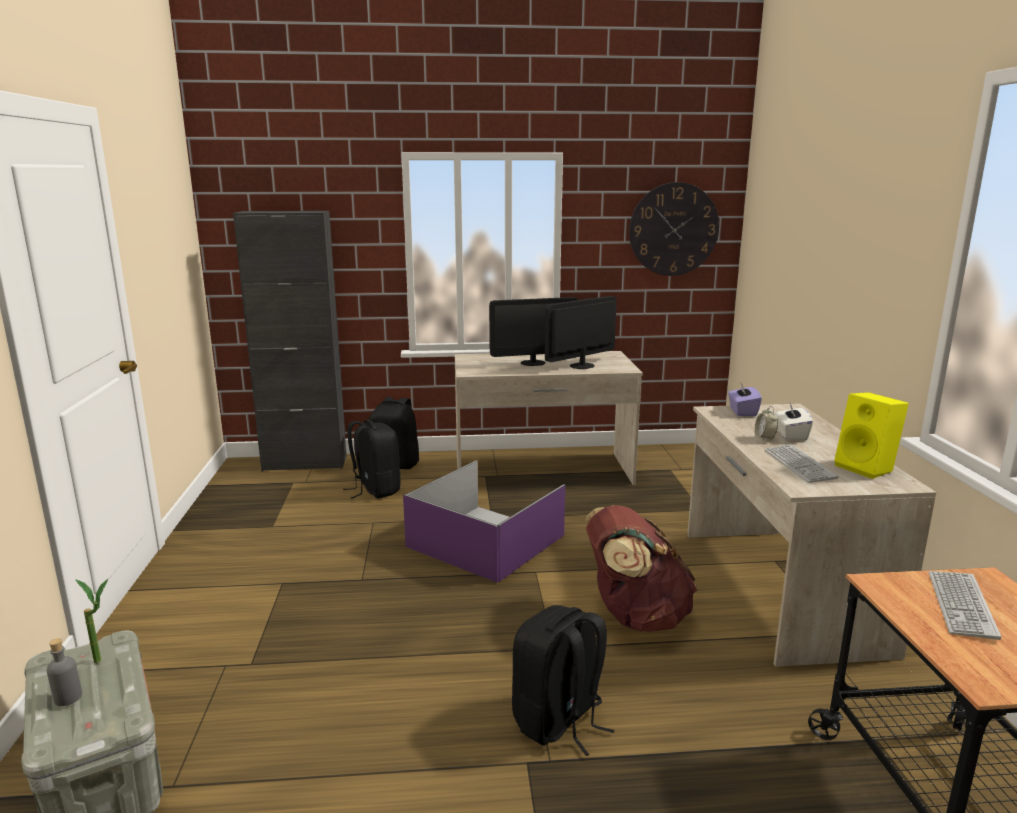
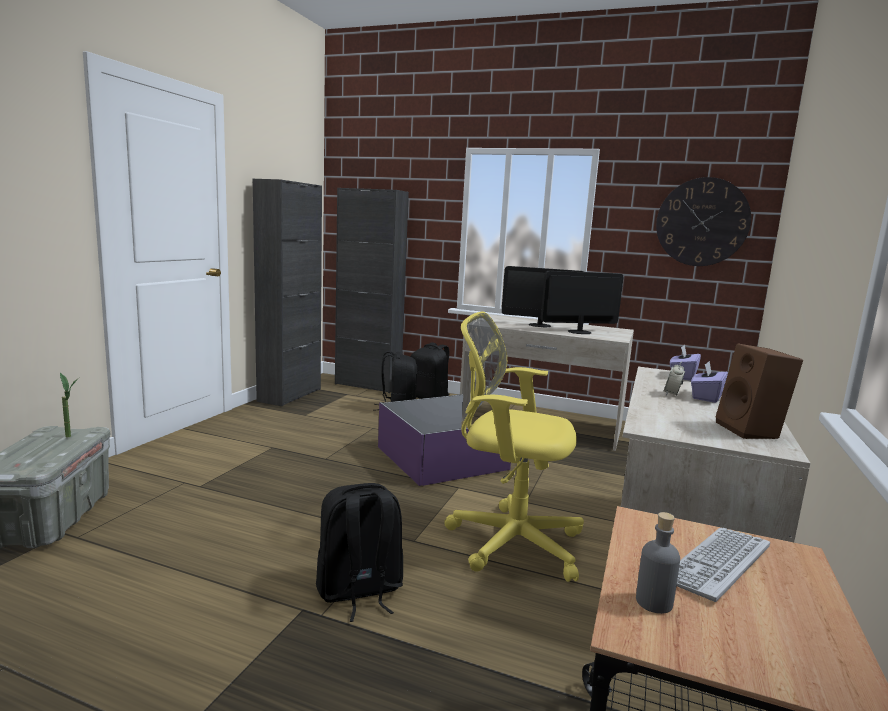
camera: 25 degrees right, 5 degrees down
grey bottle [47,638,82,706] -> grey bottle moved to [636,512,680,614]
brown backpack [586,505,697,632] -> yellow office chair [445,311,584,582]
keyboard [765,444,839,483] -> none
white tissue box [775,403,813,441] -> purple tissue box [691,361,728,403]
yellow speaker [834,392,909,479] -> brown speaker [716,343,803,439]
none -> black cabinet [253,179,322,406]

